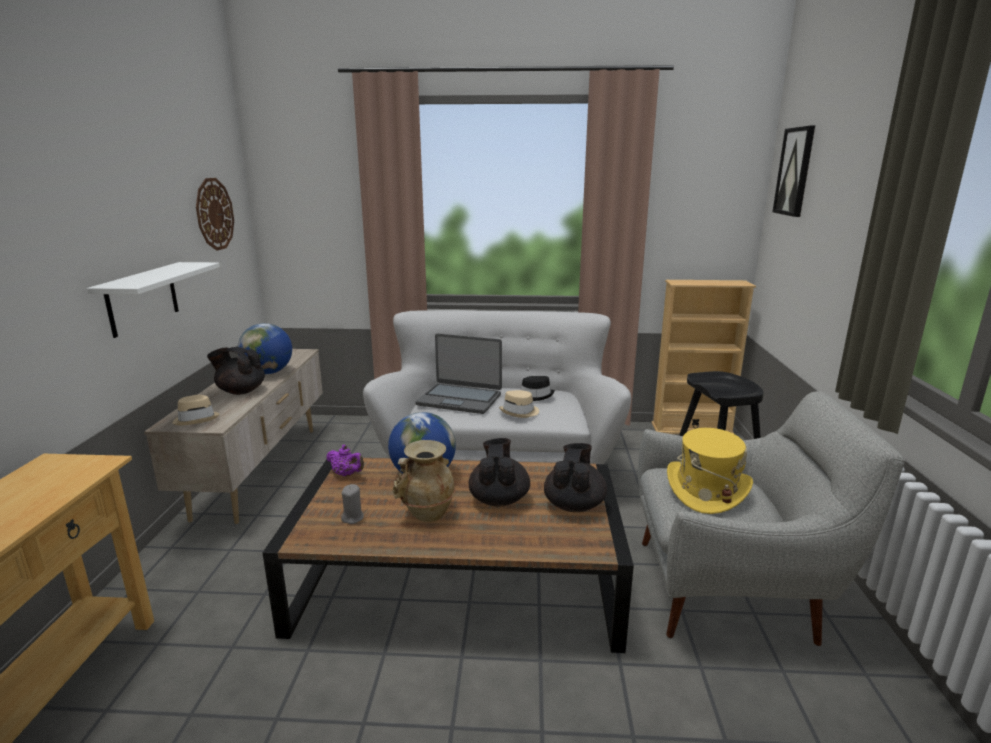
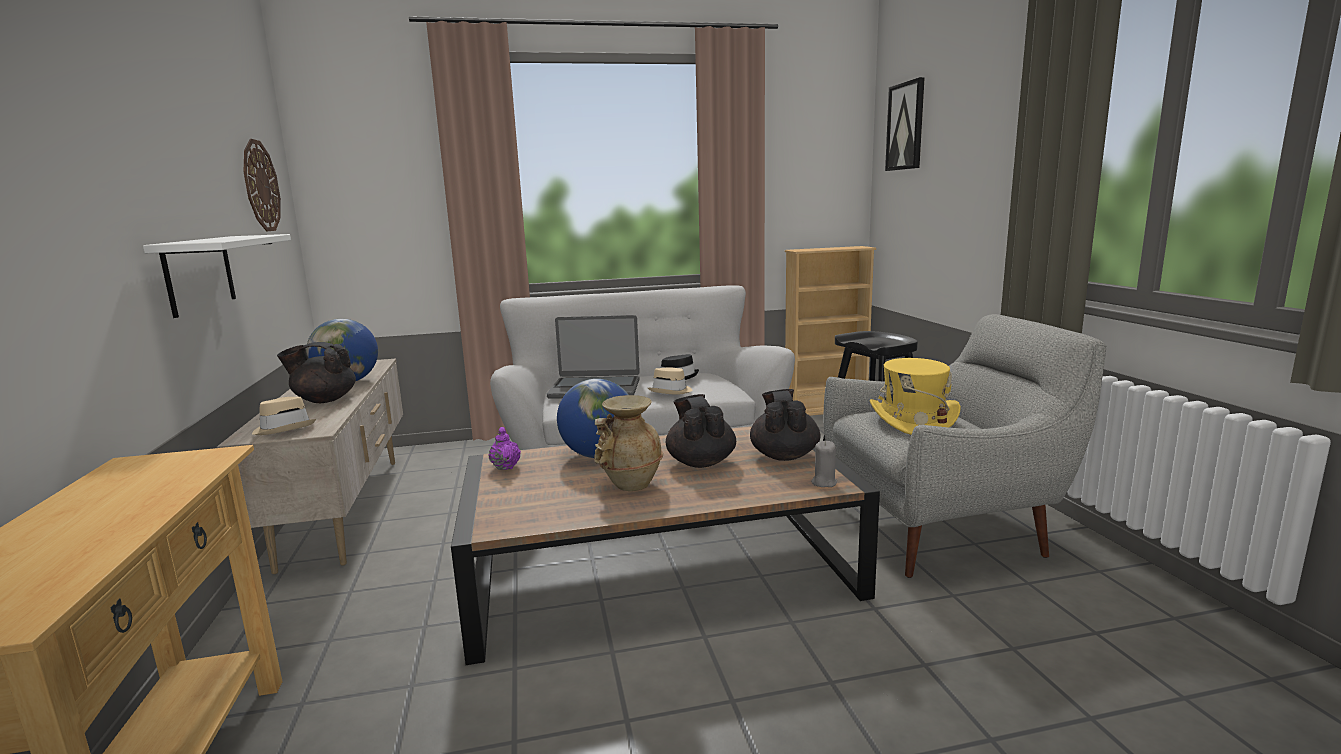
camera: 15 degrees left, 5 degrees down
purple teapot [326,445,364,477] -> purple teapot turned 120 degrees counterclockwise [489,427,521,470]
grey candle [341,484,364,524] -> grey candle moved to [811,441,837,487]

